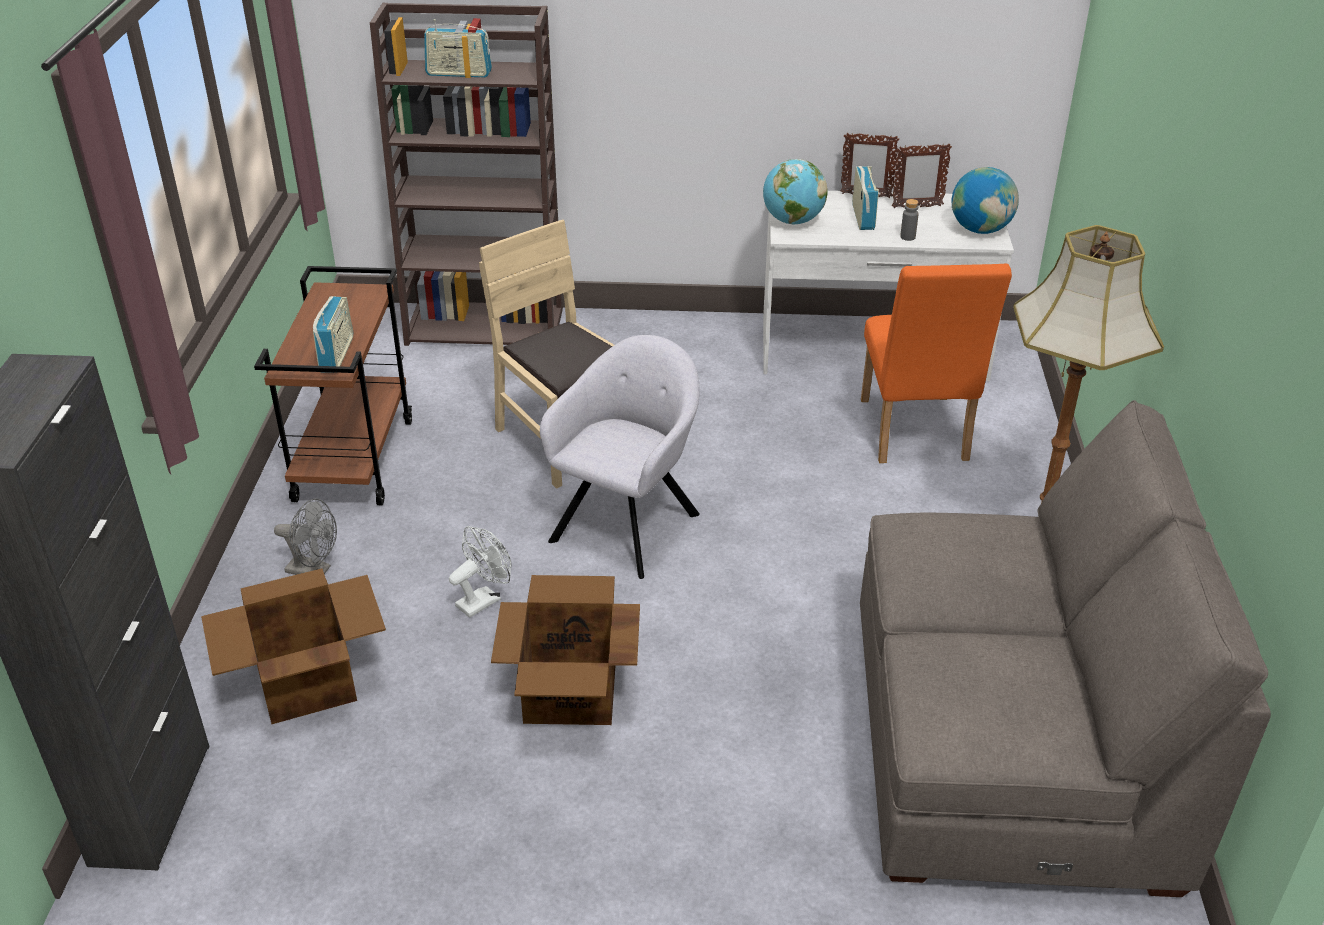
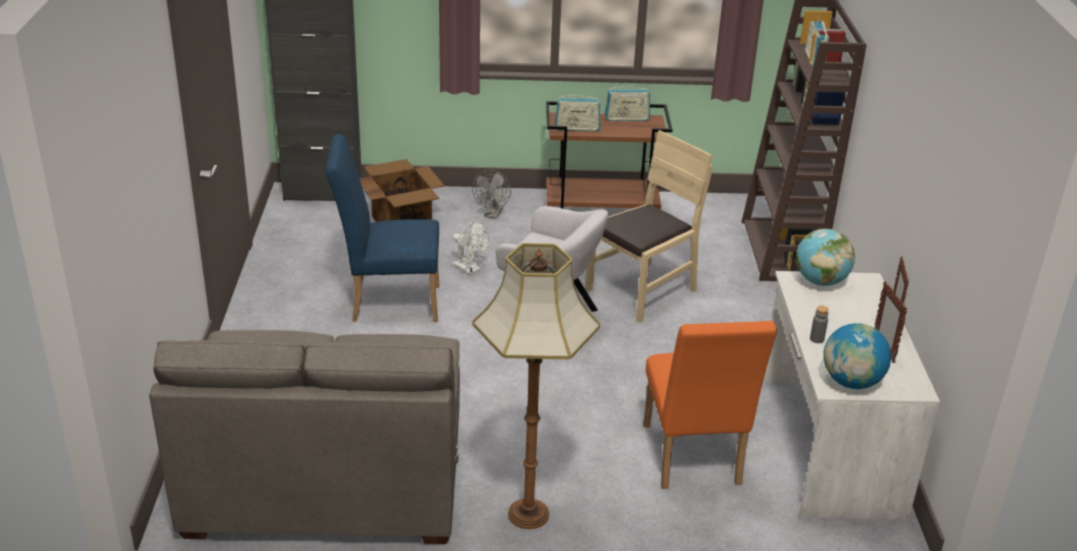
camera: 85 degrees right, 5 degrees down
cardboard box [491,575,640,725] -> blue chair [325,134,439,322]
radio [852,166,879,230] -> radio moved to [605,84,650,121]
orange chair [861,264,1012,463] -> orange chair turned 90 degrees counterclockwise [643,321,777,489]

